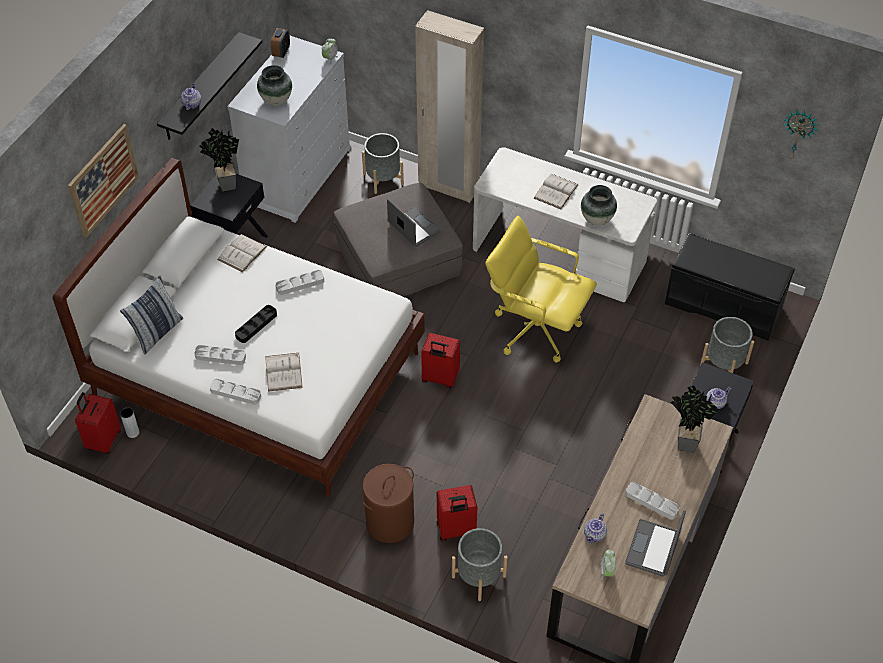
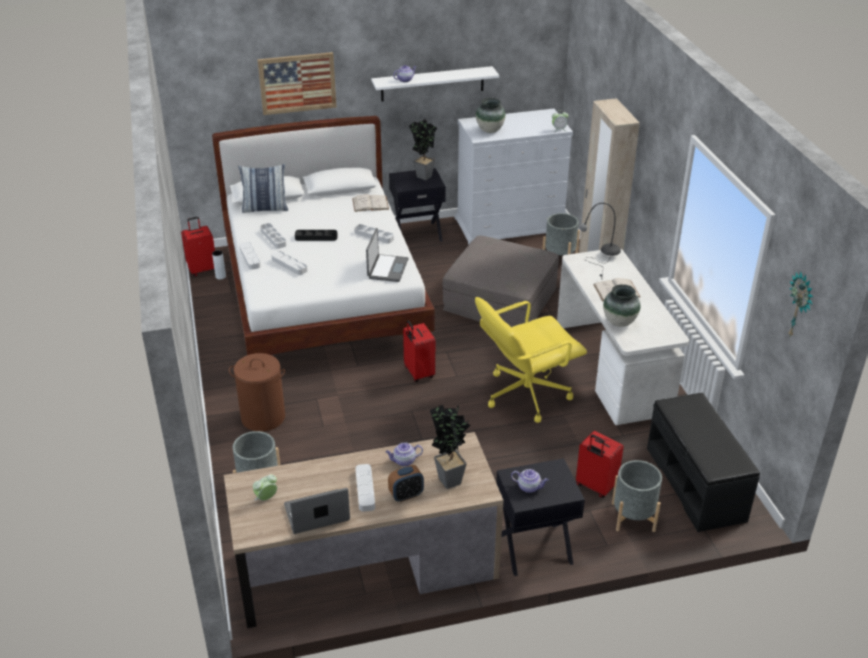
camera: 50 degrees right, 15 degrees down
black shelf [157,32,262,140] -> white shelf [371,66,499,101]
white book [265,353,303,392] -> grey tray [271,251,307,275]
alarm clock [271,28,290,58] -> alarm clock moved to [388,465,424,502]
laptop [387,199,441,247] -> laptop moved to [366,228,409,282]
red suitcase [436,485,477,541] -> red suitcase moved to [576,431,623,498]
yellow office chair [485,216,597,363] -> yellow office chair turned 105 degrees counterclockwise [475,297,587,423]
teapot [584,513,607,543] -> teapot moved to [385,442,423,467]
none -> grey table lamp [578,203,621,279]

